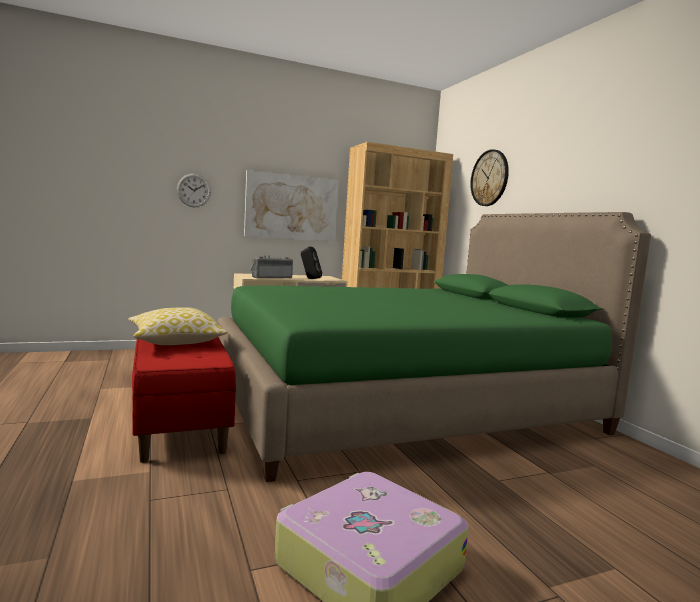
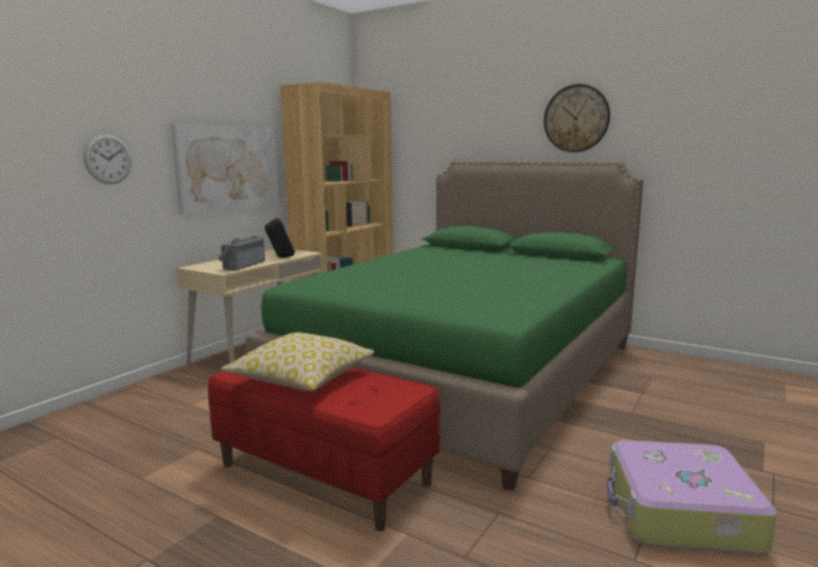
camera: 35 degrees left, 5 degrees up
wall clock [470,149,509,206] -> wall clock moved to [544,84,610,152]

